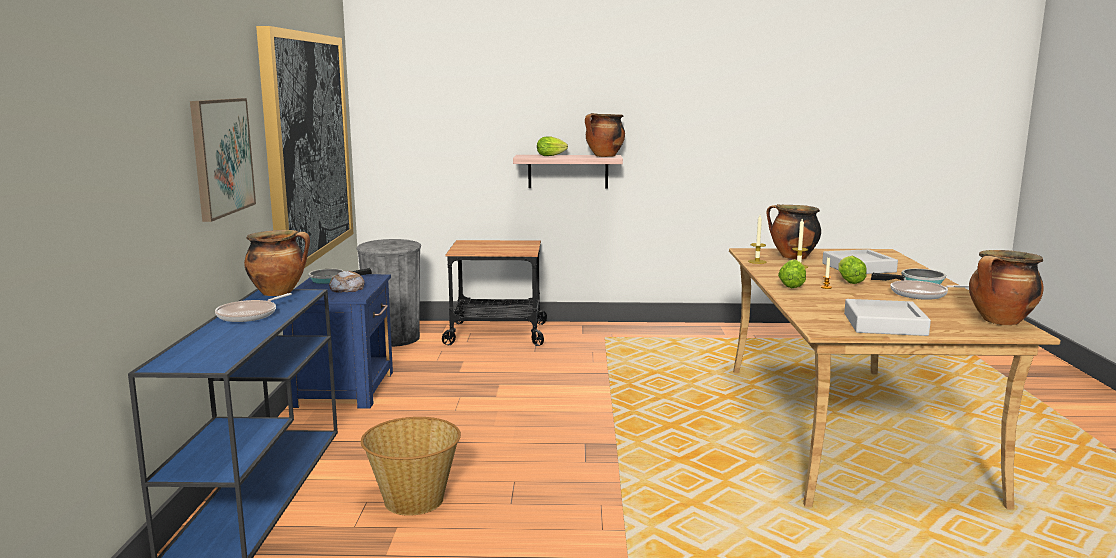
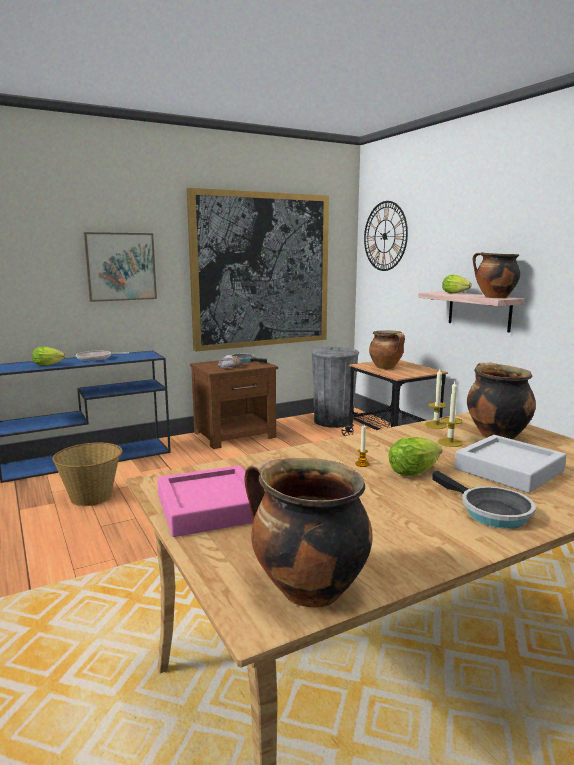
camera: 60 degrees right, 0 degrees up
cooking pot [244,230,310,296] -> cooking pot moved to [369,330,405,369]
blue nightstand [283,274,393,409] -> brown nightstand [190,357,278,449]
lettuce [778,259,806,288] -> lettuce moved to [32,347,66,366]
grey tray [844,299,931,336] -> pink tray [157,465,253,537]
frying pan [890,280,969,300] -> none
none -> wall clock [364,201,408,271]

